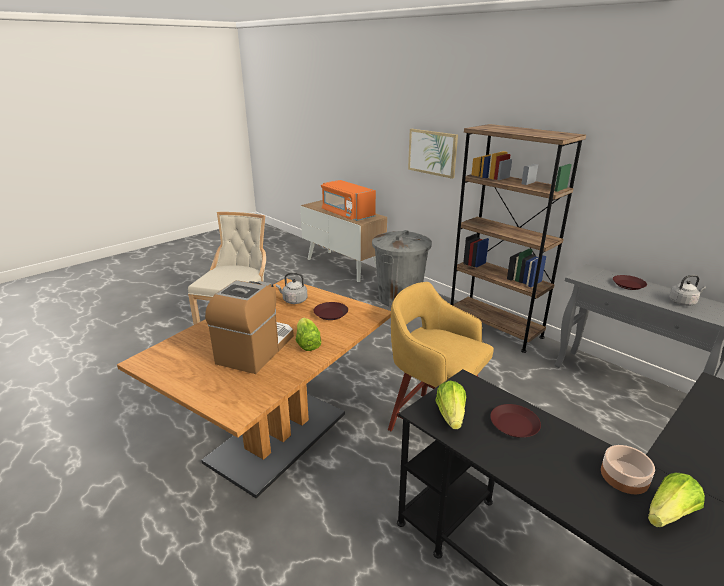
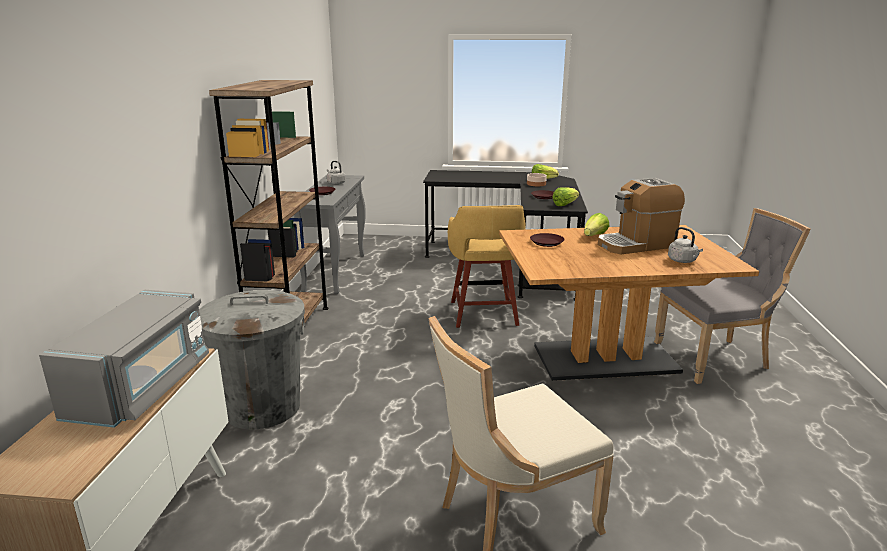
camera: 130 degrees left, 5 degrees down
grey kettle [276,272,308,304] -> grey kettle moved to [668,227,703,263]
orange microwave [321,180,376,221] -> grey microwave [39,290,209,428]
picture [408,129,458,179] -> none
none -> grey chair [654,208,810,384]

